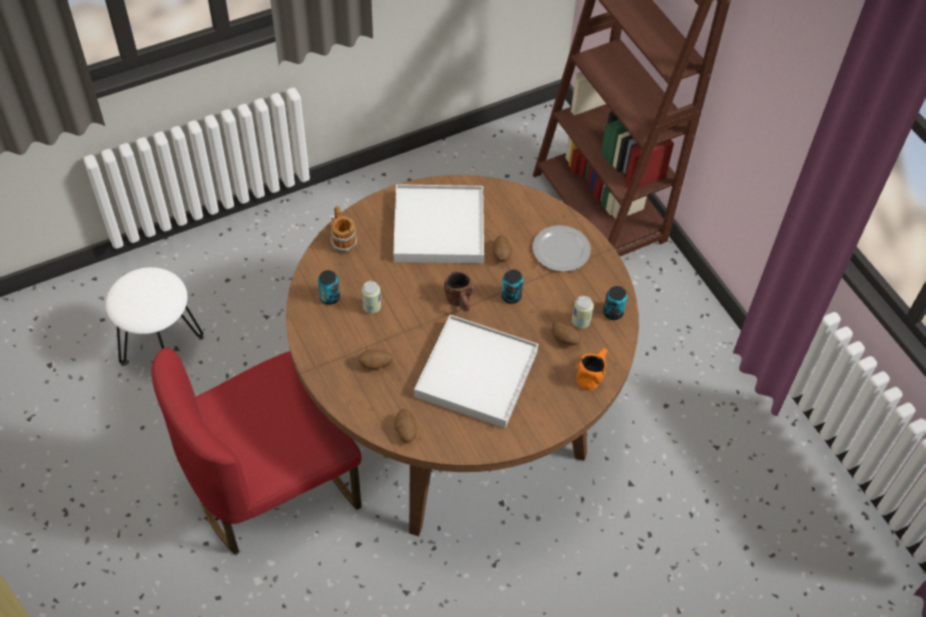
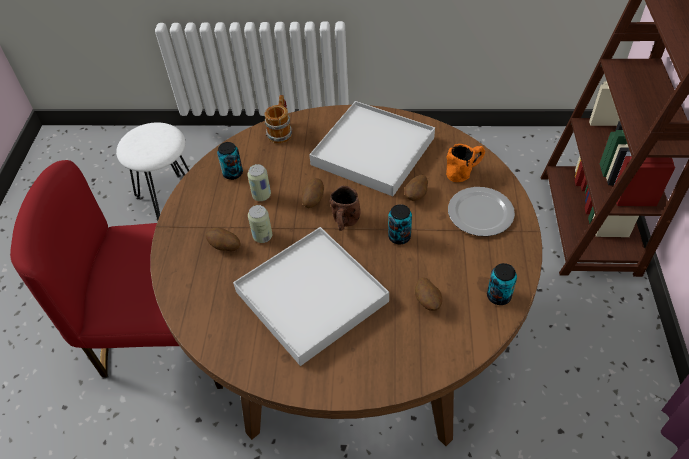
camera: 35 degrees right, 5 degrees down
potato [394,409,417,443] -> potato moved to [302,178,324,208]
can [572,296,594,328] -> can moved to [248,205,272,243]
orange mug [576,348,608,391] -> orange mug moved to [446,144,485,182]

